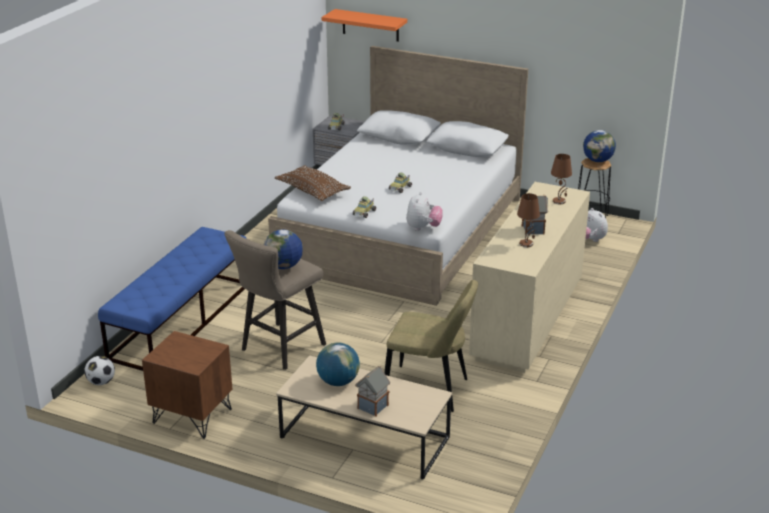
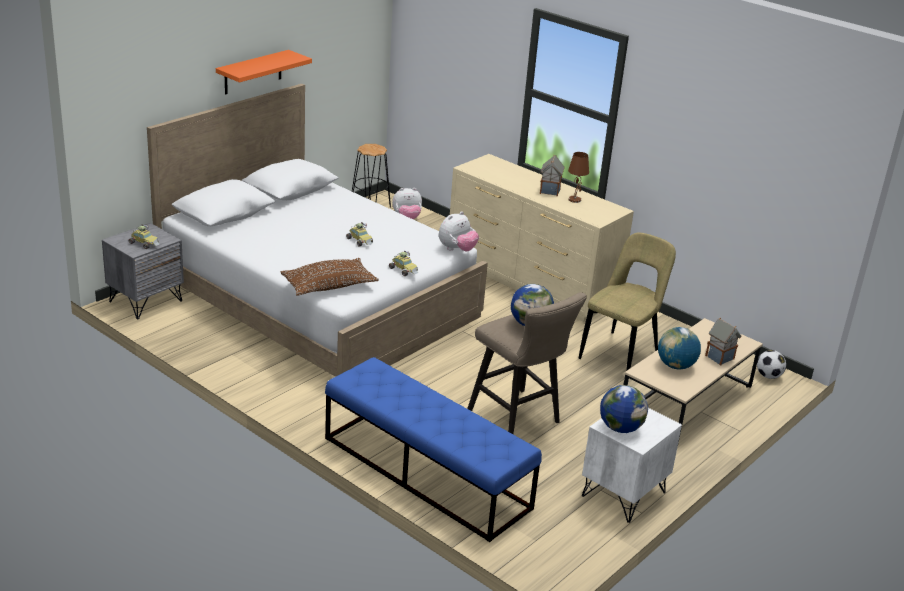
camera: 75 degrees left, 0 degrees up
football [84,356,115,385] -> football moved to [757,350,786,379]
brown nightstand [142,331,232,439] -> white nightstand [582,408,682,523]
orange shelf [322,9,407,42] -> orange shelf moved to [216,50,312,94]
plush toy [406,192,443,231] -> plush toy turned 105 degrees clockwise [439,211,479,252]
brown table lamp [551,154,572,205] -> none
globe [583,130,616,162] -> globe moved to [600,385,648,433]

